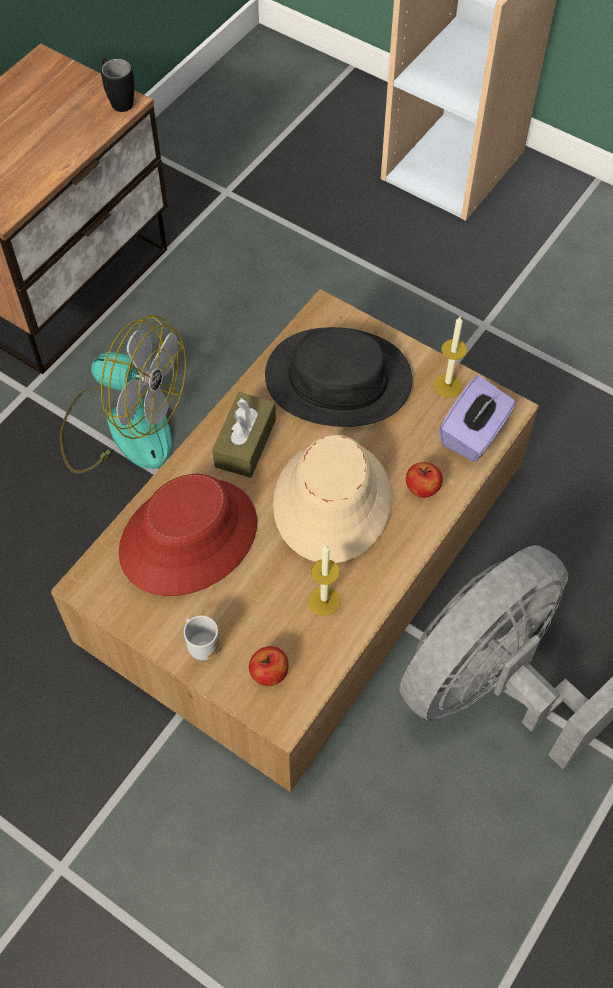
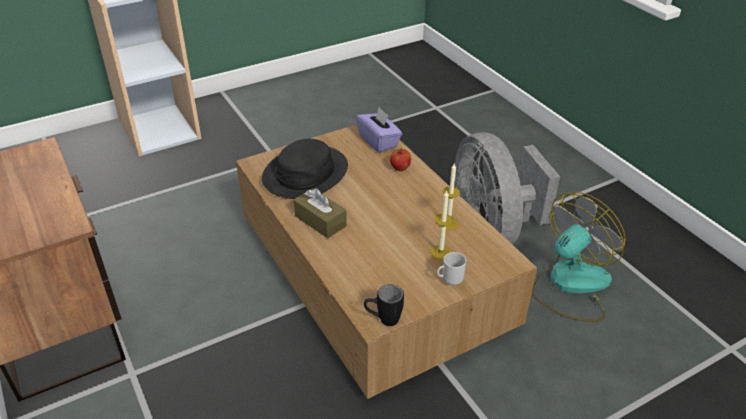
camera: 65 degrees left, 20 degrees down
fan [60,315,186,473] -> fan moved to [532,192,626,322]
black mug [101,58,135,112] -> black mug moved to [364,284,404,326]
red hat [119,474,257,596] -> none
apple [249,646,289,686] -> none
beige hat [273,434,392,563] -> none
candle [433,317,467,397] -> candle moved to [430,191,453,260]

